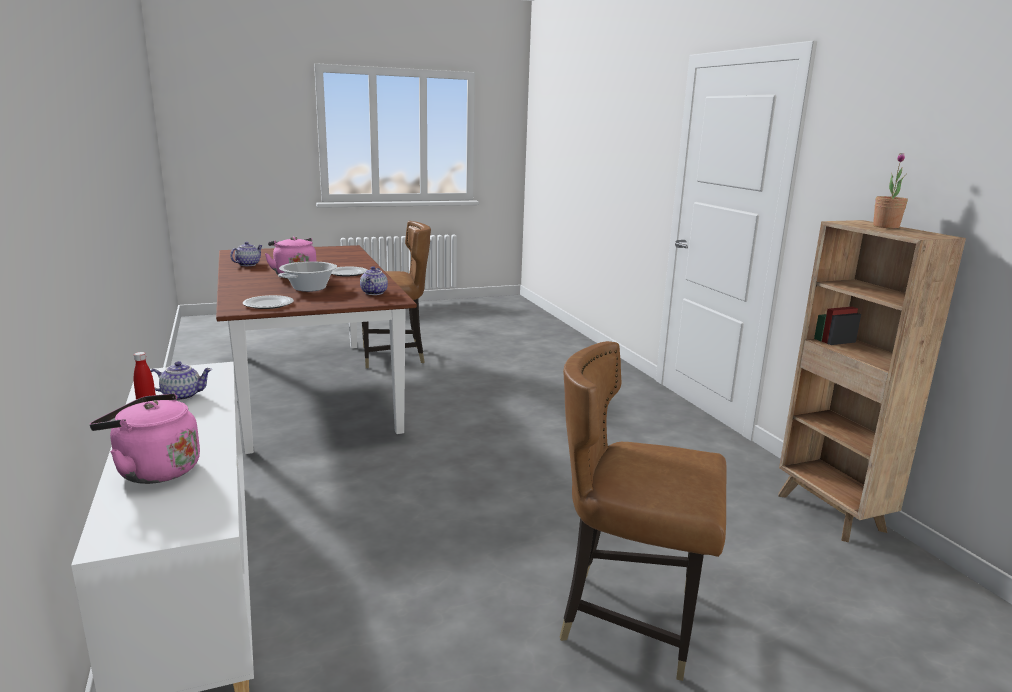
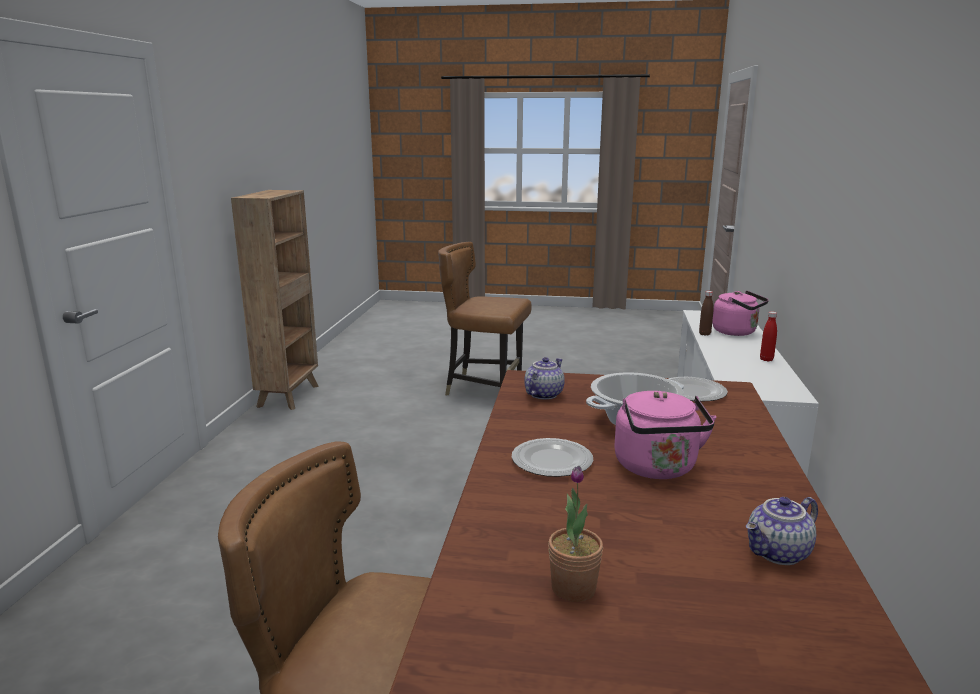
camera: 150 degrees left, 0 degrees up
teapot [150,361,212,401] -> none
brown chair [560,341,726,681] -> brown chair turned 150 degrees clockwise [438,242,532,395]
potted plant [873,153,908,228] -> potted plant moved to [548,466,603,602]
none -> brown bottle [699,291,713,336]

